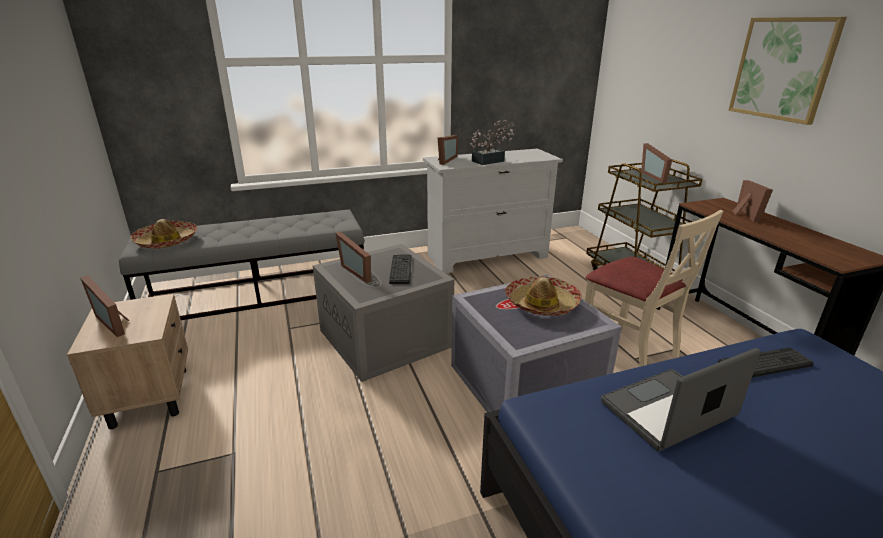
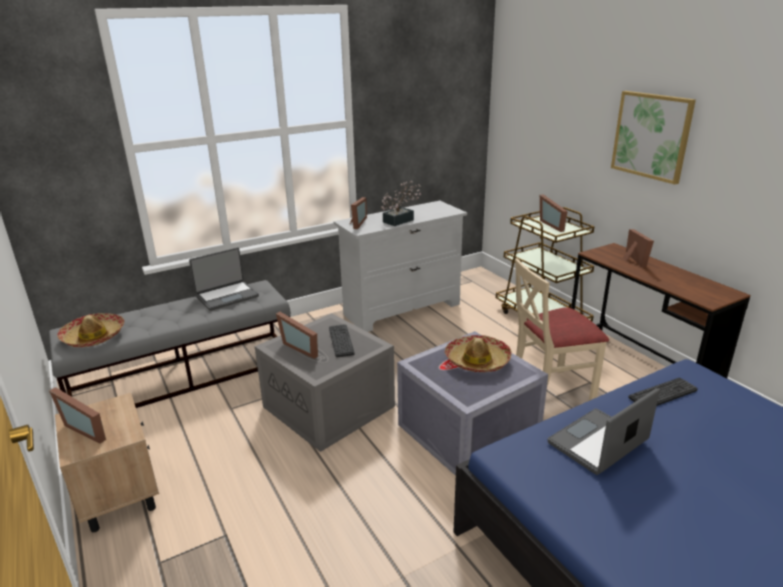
camera: 10 degrees left, 0 degrees up
beige chair [585,210,723,367] -> beige chair turned 120 degrees clockwise [515,258,609,401]
none -> laptop [189,247,259,311]

